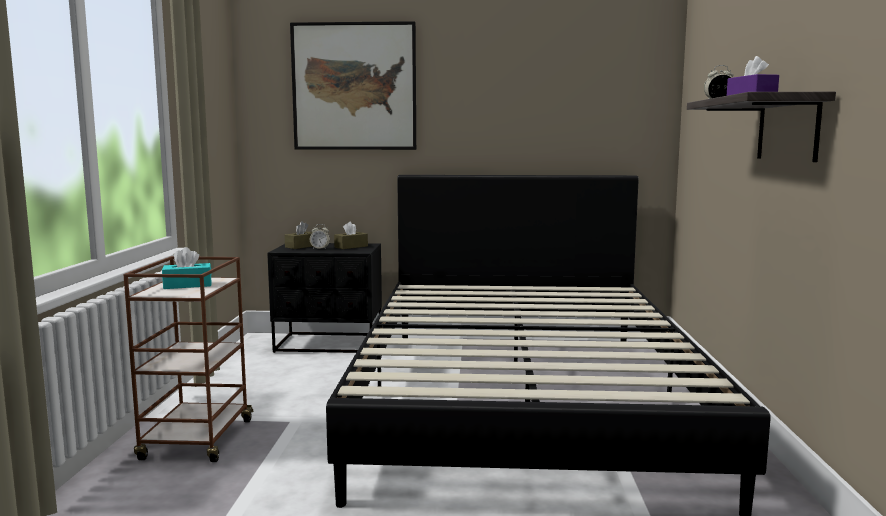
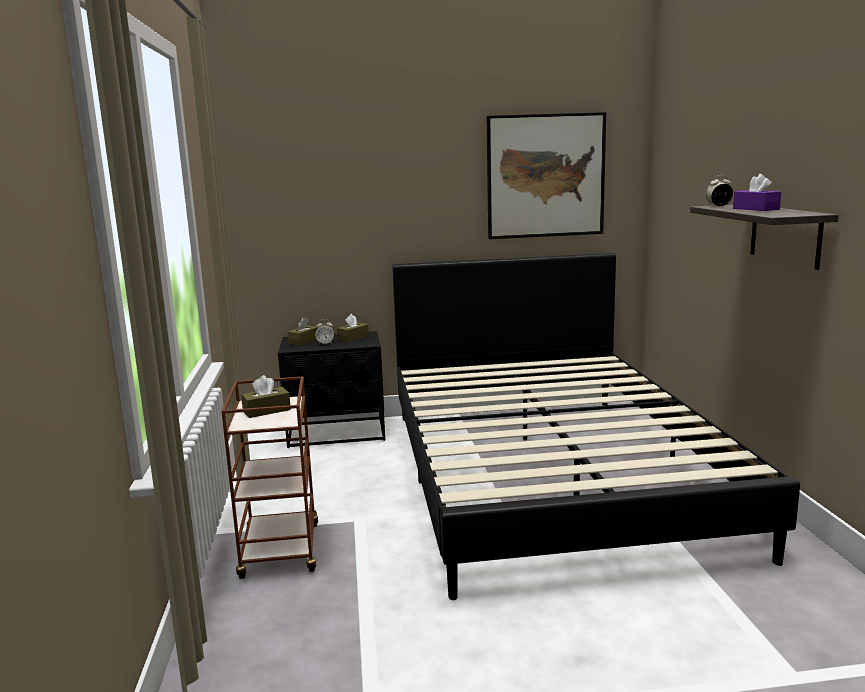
camera: 10 degrees left, 5 degrees up
turquoise tissue box [162,247,212,289] -> brown tissue box [241,375,291,418]
picture [290,21,416,150] -> picture moved to [487,112,606,239]

